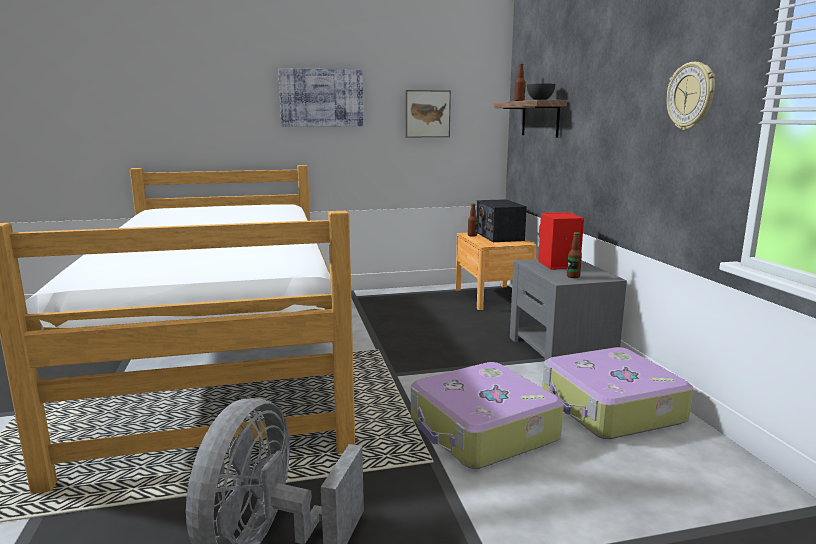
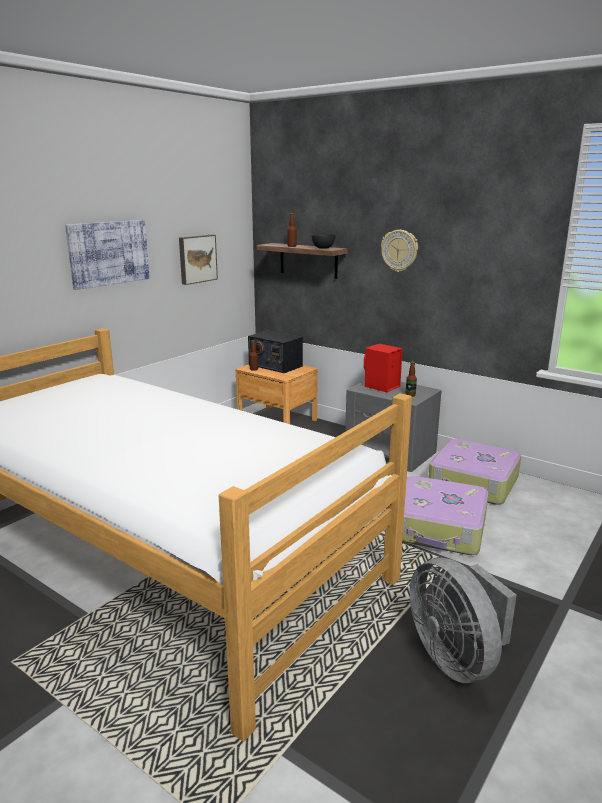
camera: 40 degrees left, 5 degrees up
wall clock [666,62,715,130] -> wall clock moved to [381,230,418,272]

